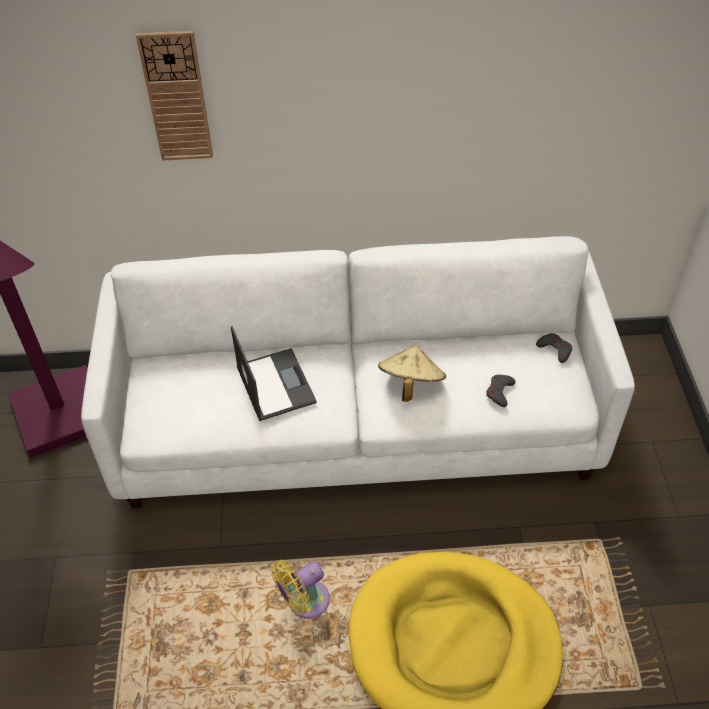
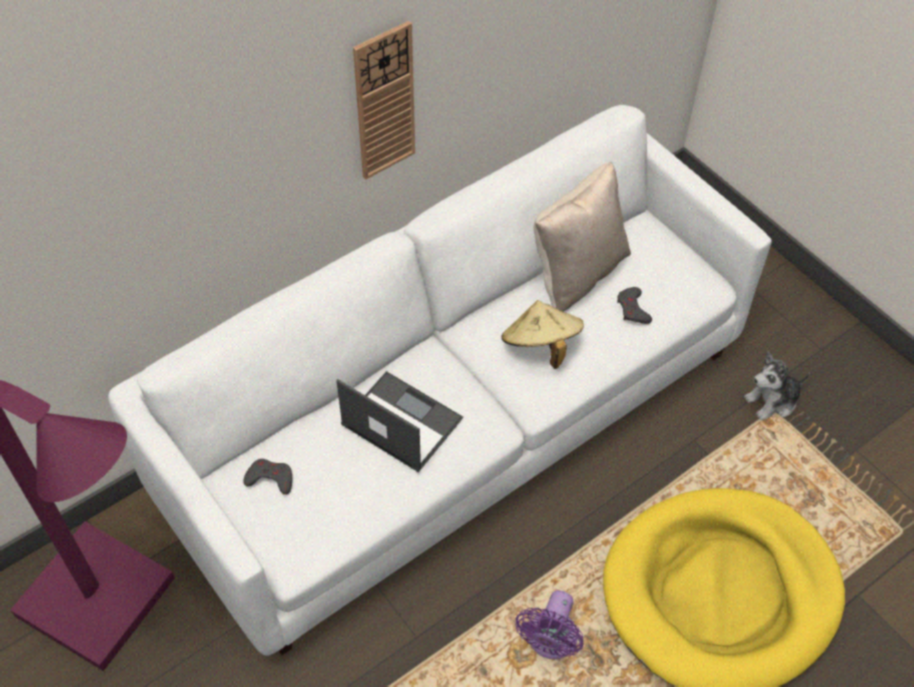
camera: 35 degrees left, 5 degrees up
wall clock [136,31,213,161] -> wall clock moved to [353,21,415,180]
yellow fan [271,560,330,619] -> purple fan [515,590,584,659]
grey game controller [536,333,572,363] -> grey game controller moved to [243,459,292,495]
none -> beige pillow [534,162,631,311]
none -> plush toy [744,352,810,420]

